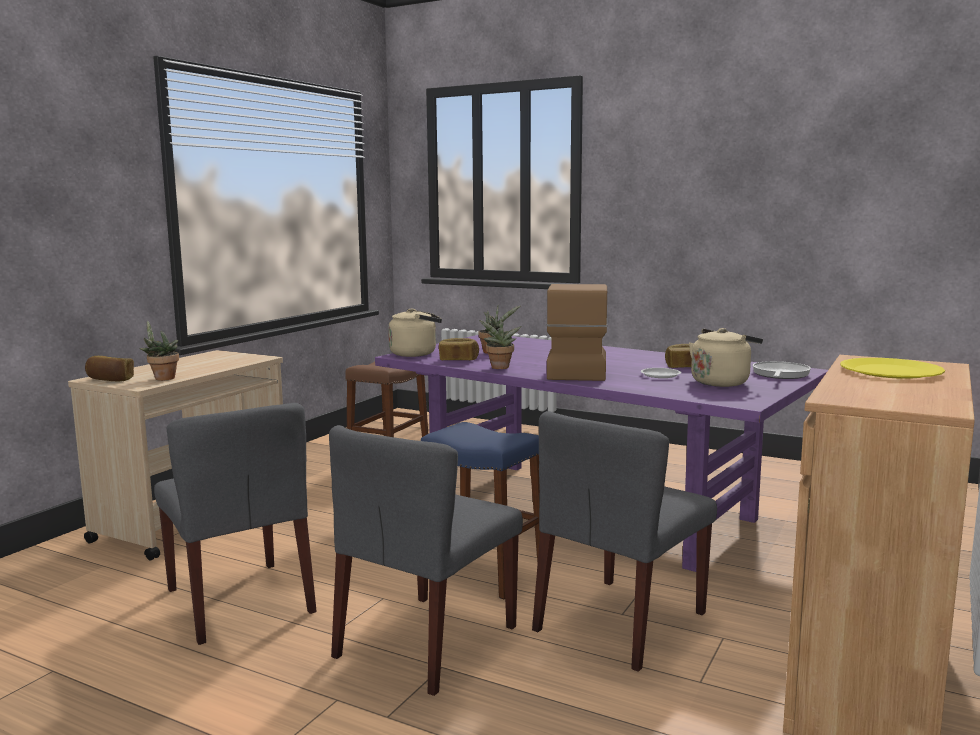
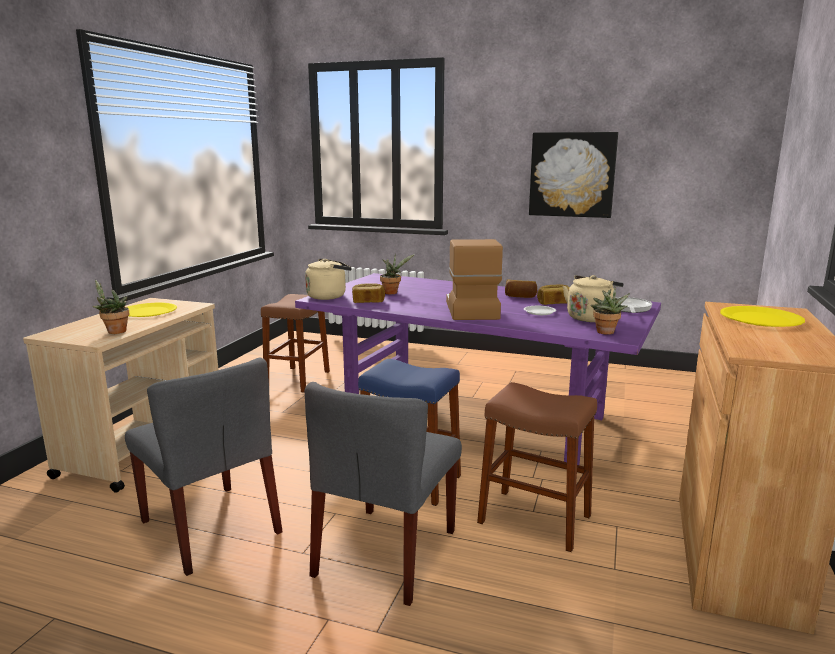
camera: 10 degrees left, 5 degrees up
bread [85,356,134,381] -> bread moved to [505,280,537,298]
potted plant [479,318,522,369] -> potted plant moved to [591,287,630,334]
grey chair [532,411,717,672] -> brown stool [477,382,597,552]
none -> yellow plate [127,303,177,317]
none -> picture [529,132,618,218]

